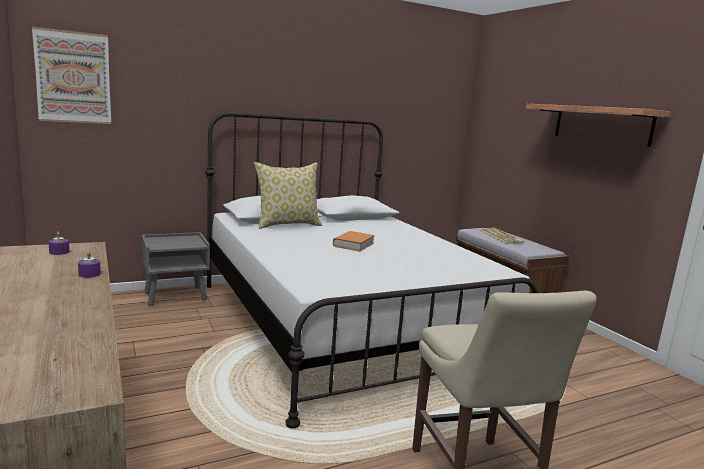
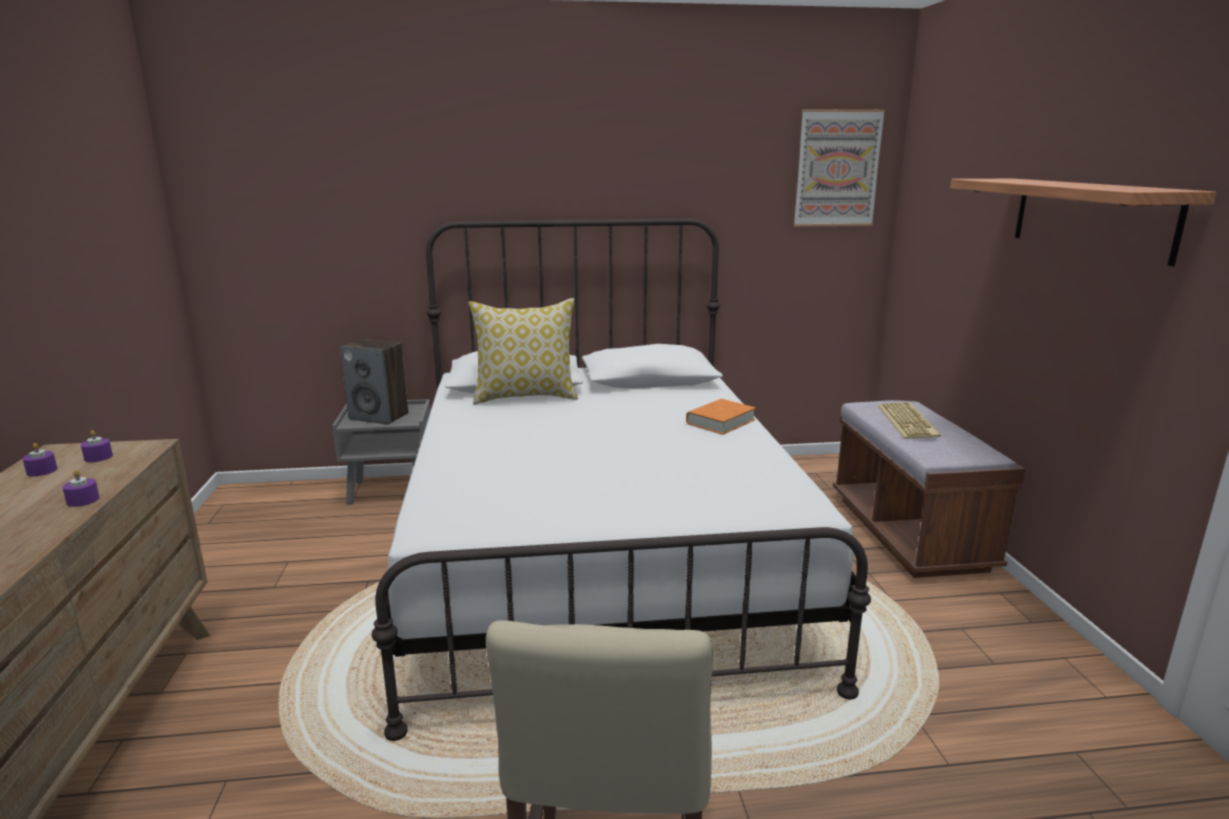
camera: 20 degrees right, 5 degrees up
picture [32,27,111,124] -> picture moved to [794,109,885,227]
orange book [333,231,375,252] -> orange book moved to [686,399,756,435]
none -> purple candle [22,443,58,476]
none -> speaker [340,339,408,425]

